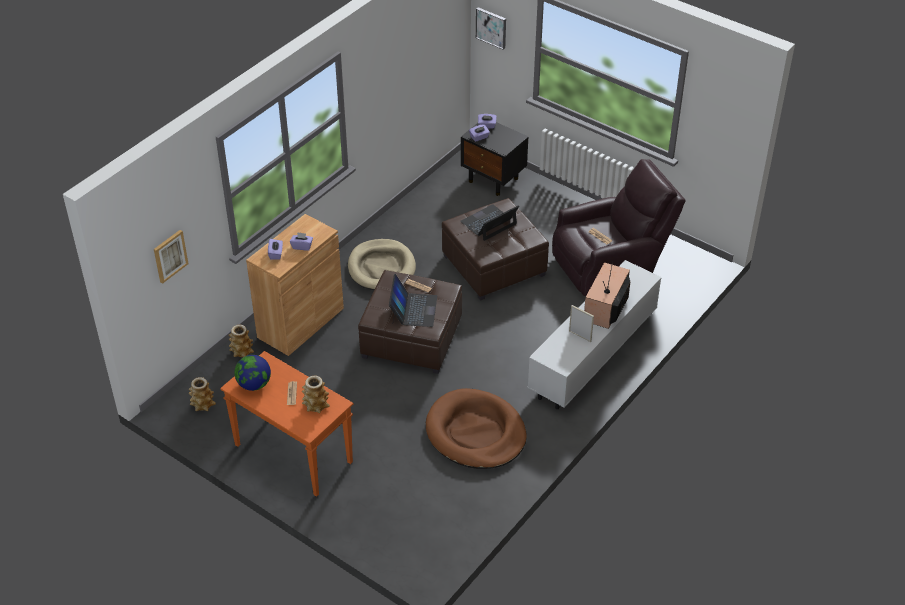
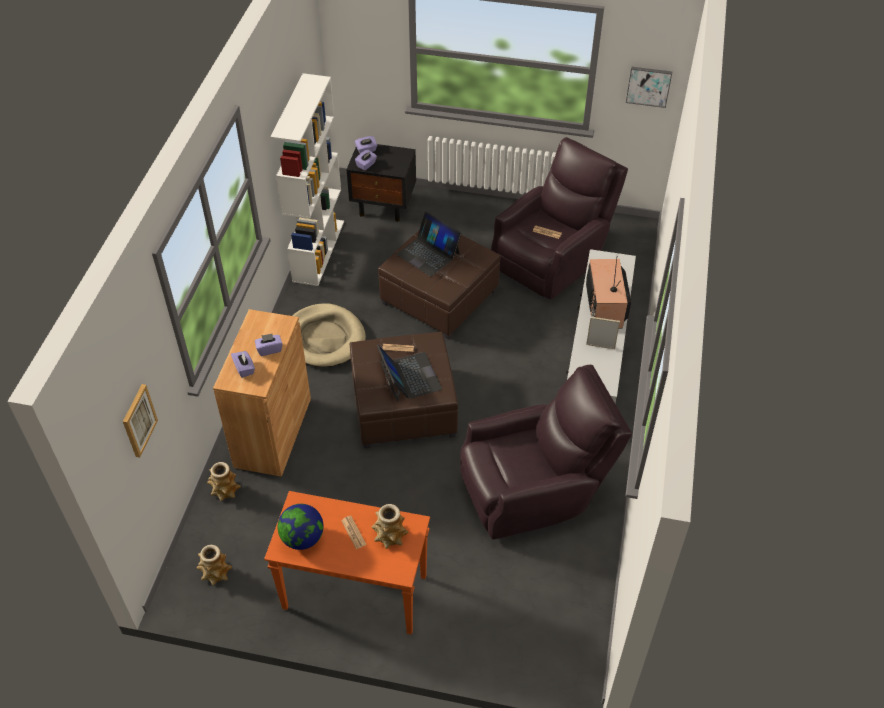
camera: 25 degrees left, 5 degrees up
brown dog bed [426,388,527,469] -> brown armchair [460,365,632,539]
laptop [460,204,519,241] -> laptop turned 75 degrees counterclockwise [396,212,462,277]
picture [476,7,506,50] -> picture moved to [626,67,672,108]
none -> white bookcase [270,73,344,286]

